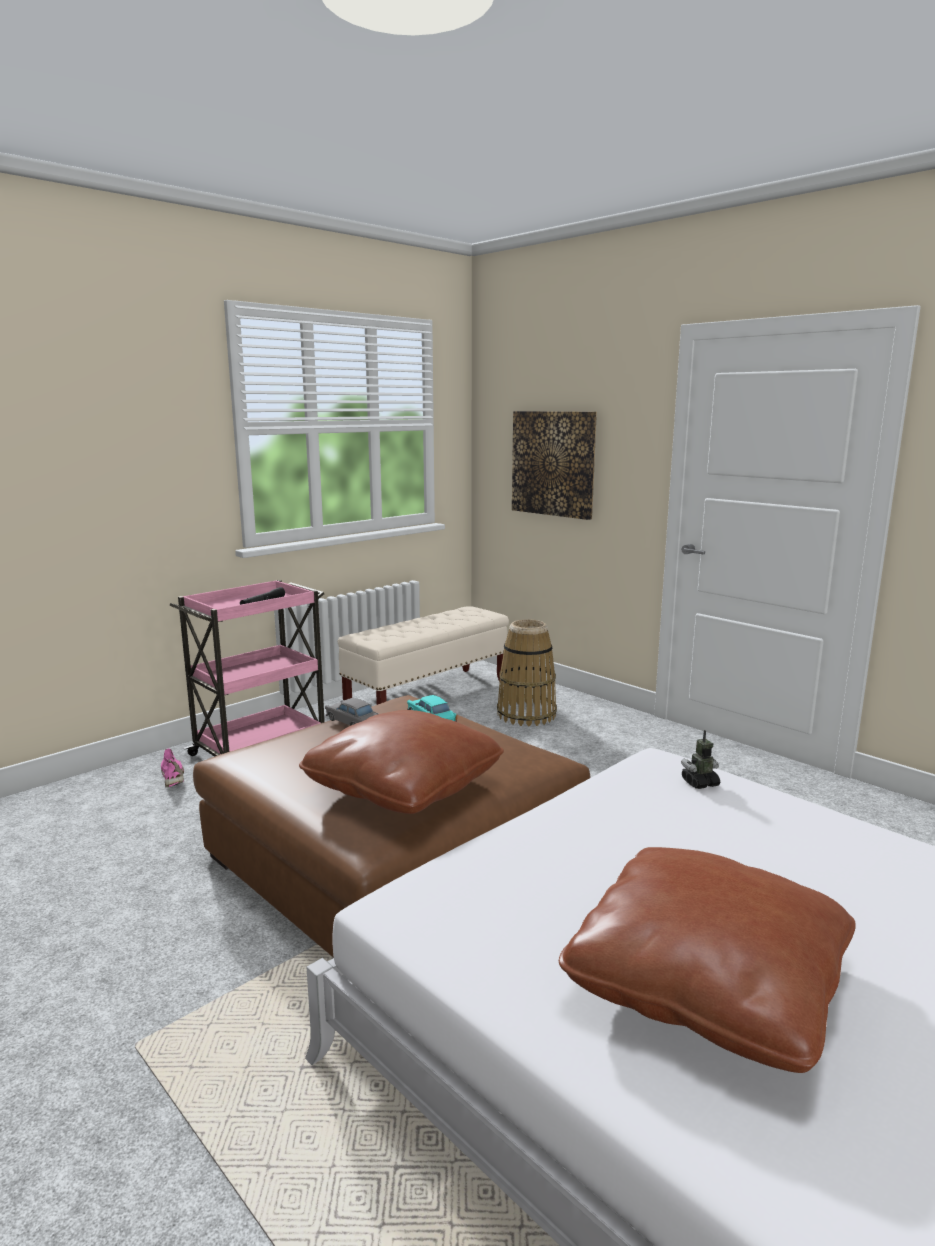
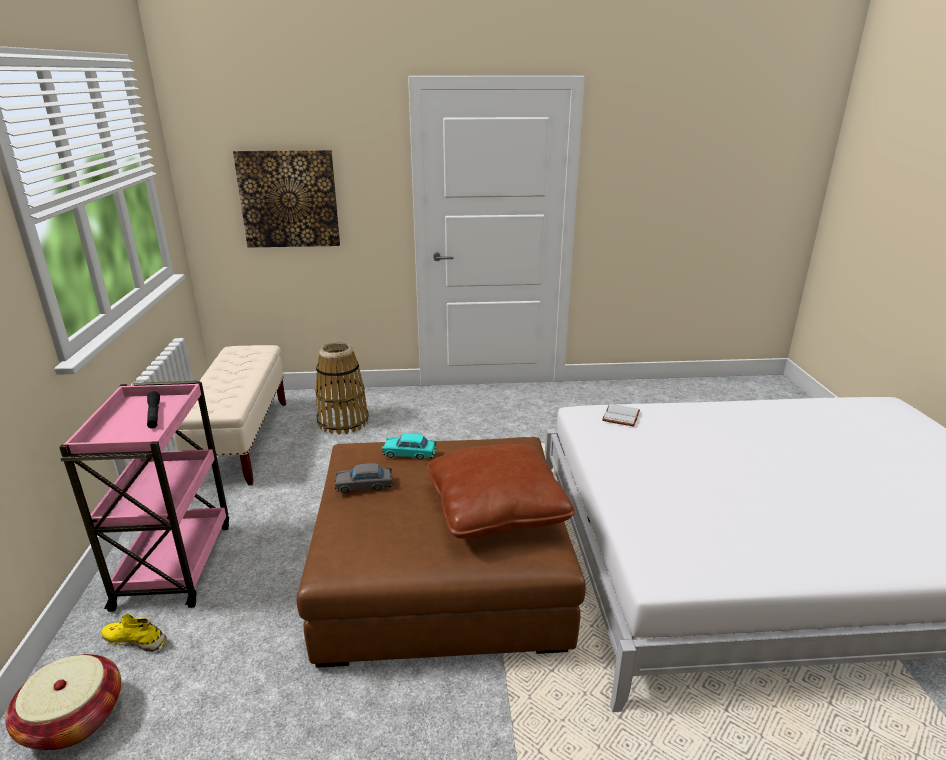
camera: 50 degrees left, 10 degrees up
pink shoe [161,749,184,787] -> yellow shoe [101,613,167,652]
brown pillow [559,847,856,1073] -> none
toy robot [681,730,720,789] -> white book [602,404,640,427]
none -> basket [5,654,121,750]

